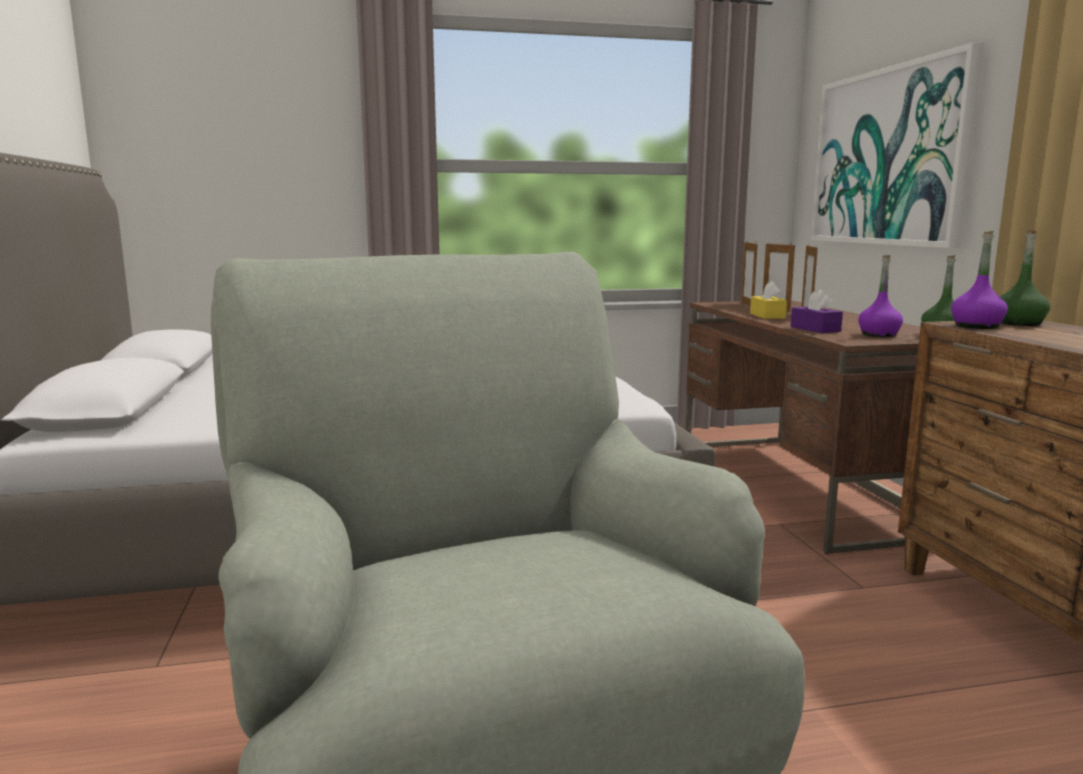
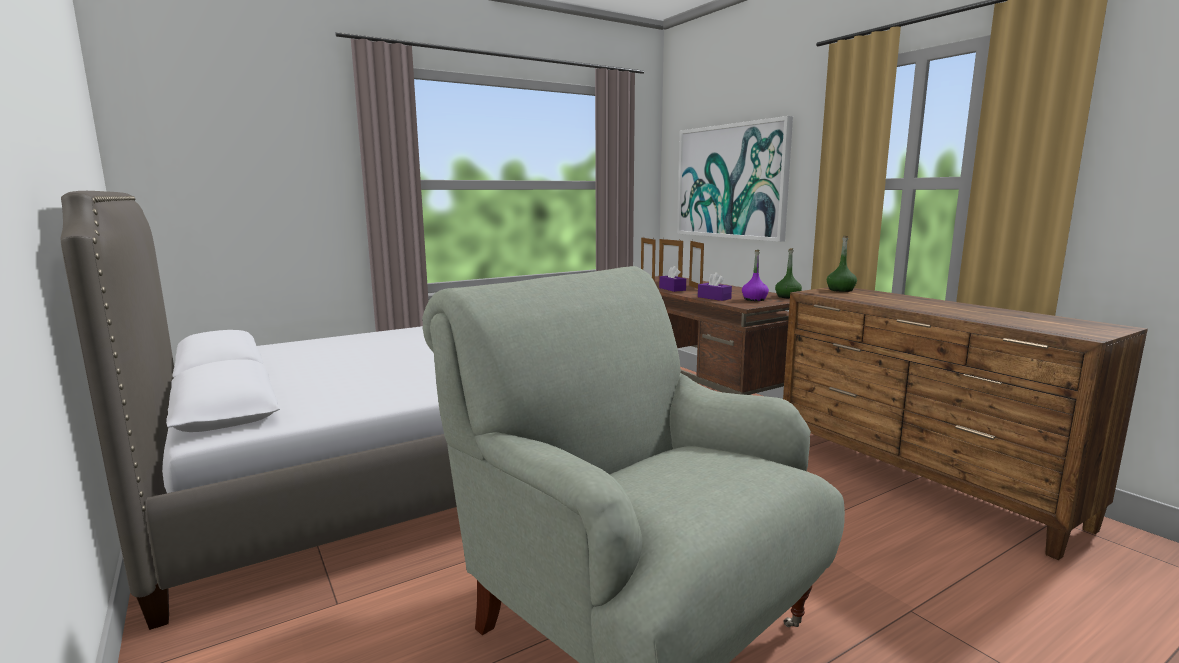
camera: 20 degrees left, 0 degrees up
yellow tissue box [750,281,787,319] -> purple tissue box [659,266,686,292]
purple bottle [951,230,1008,329] -> none

